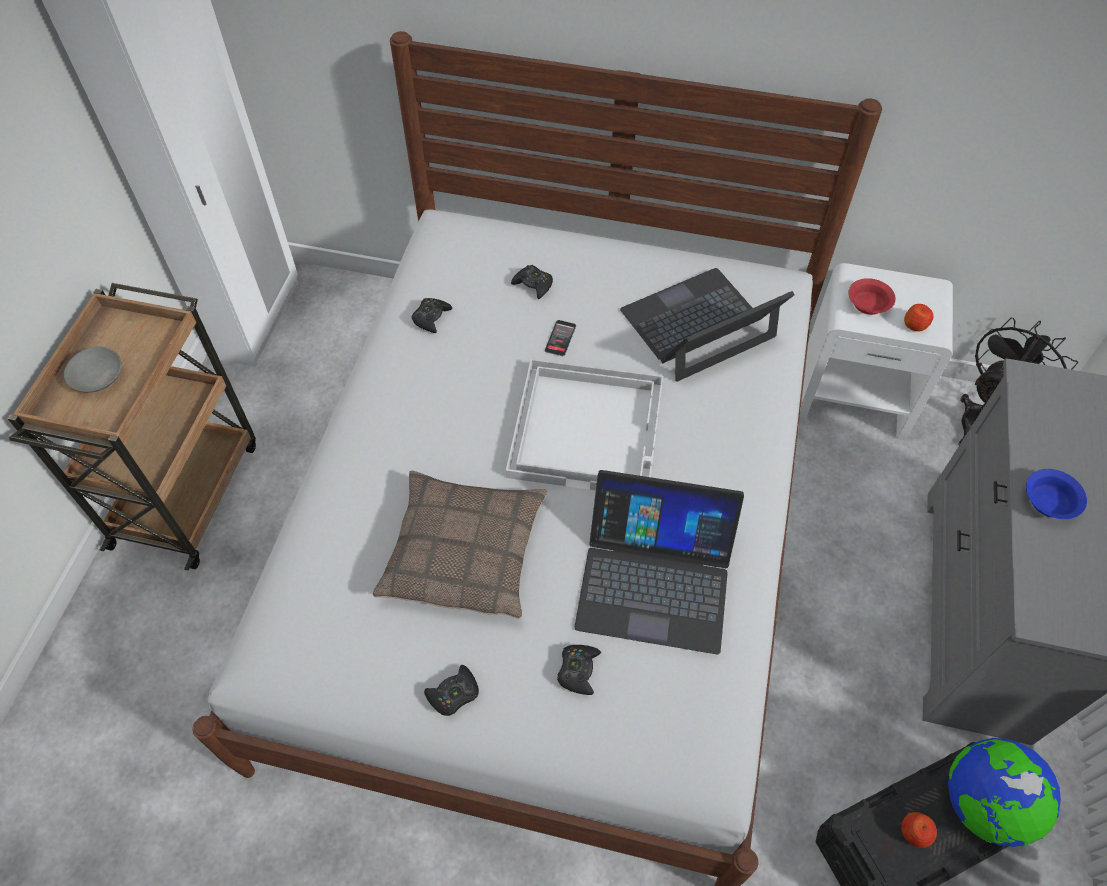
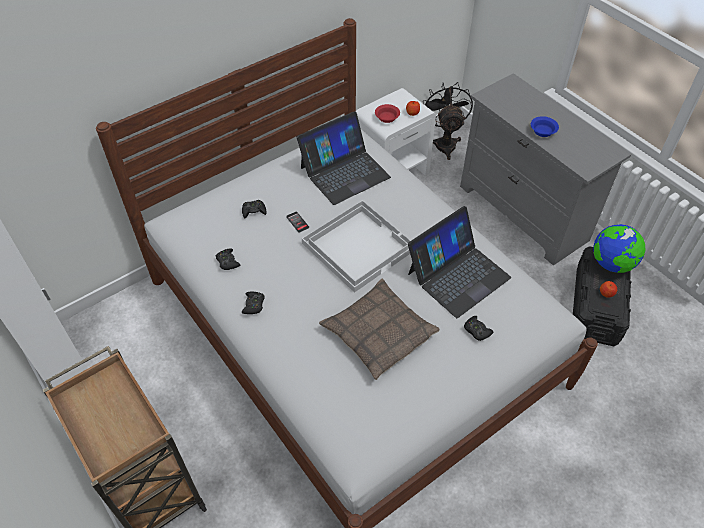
camera: 50 degrees left, 5 degrees down
grey bowl [64,347,122,393] -> none
black game controller [424,665,479,716] -> black game controller moved to [242,292,265,314]
laptop [620,268,794,382] -> laptop turned 135 degrees counterclockwise [296,111,391,205]

